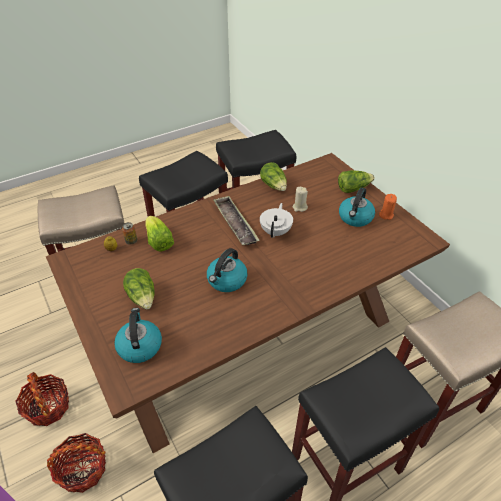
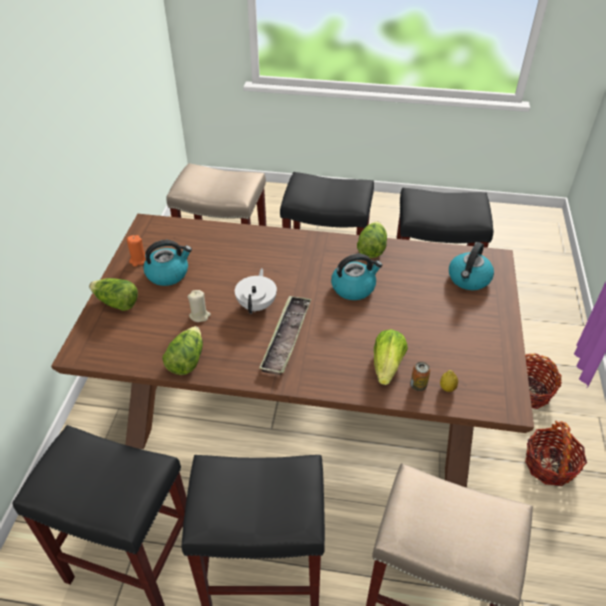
camera: 140 degrees left, 0 degrees up
lettuce [123,268,155,309] -> lettuce moved to [357,221,387,258]
white teapot [260,203,293,238] -> white teapot turned 135 degrees clockwise [235,268,277,314]

